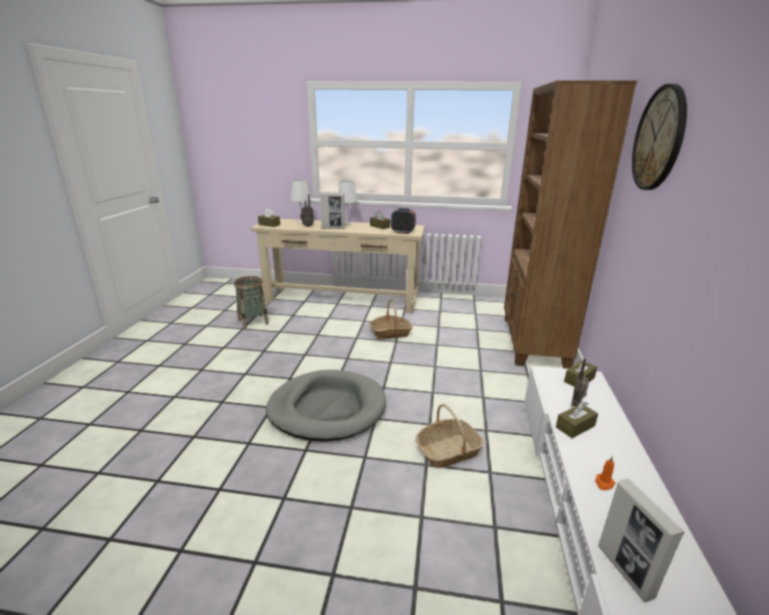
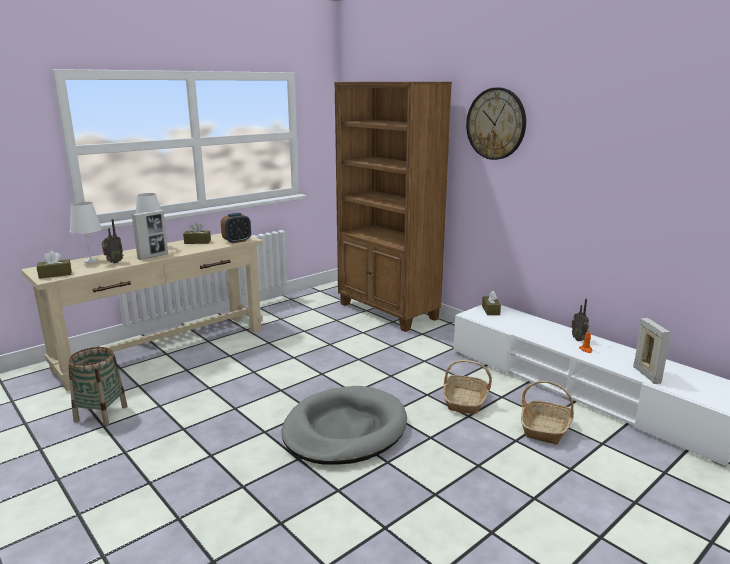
camera: 50 degrees left, 5 degrees down
basket [369,299,413,339] -> basket moved to [521,381,574,445]
brown tissue box [556,401,598,438] -> none
radio [571,358,589,406] -> radio moved to [571,299,589,341]
picture frame [598,479,684,602] -> picture frame turned 120 degrees counterclockwise [633,318,671,384]

